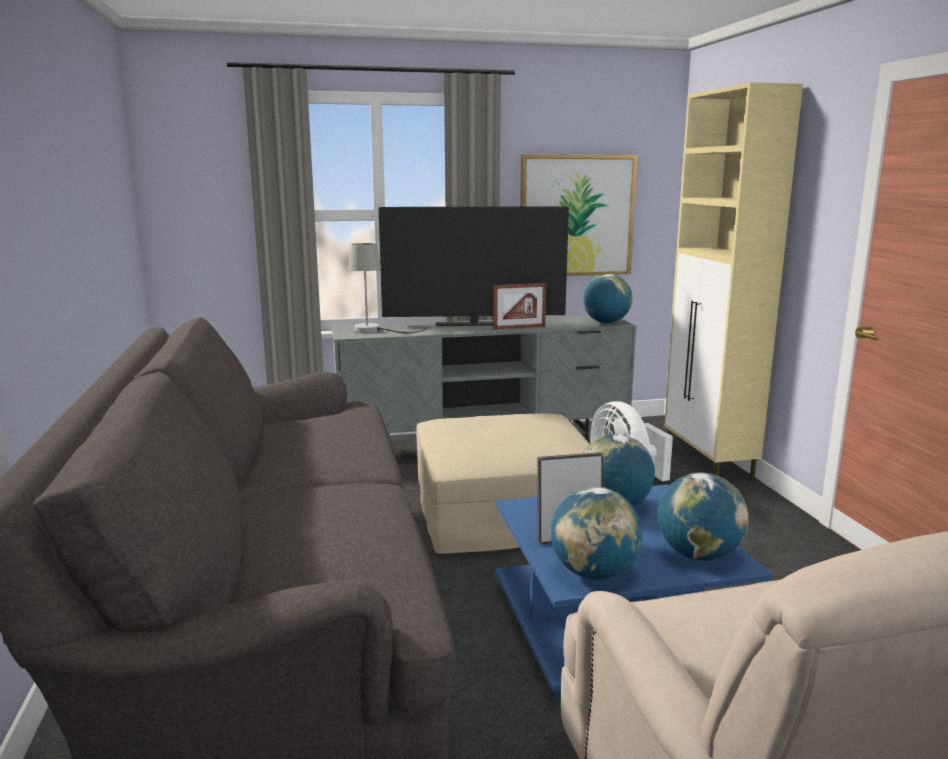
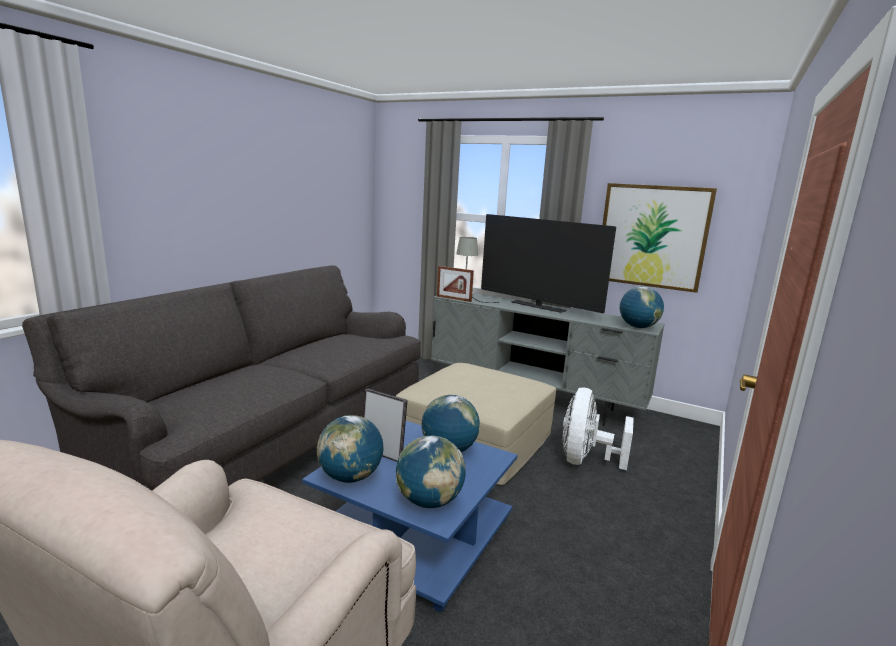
camera: 40 degrees right, 0 degrees up
picture frame [493,283,546,330] -> picture frame moved to [437,266,474,302]
beige cabinet [664,82,803,482] -> none

